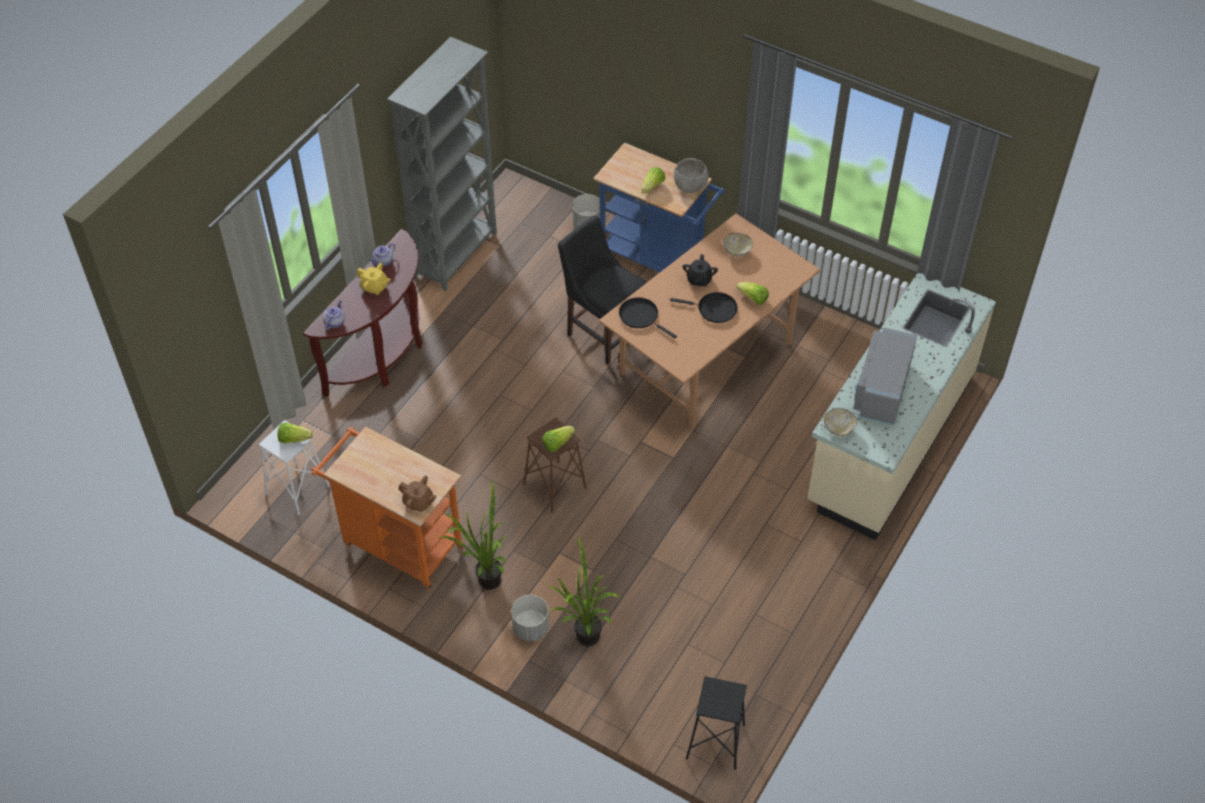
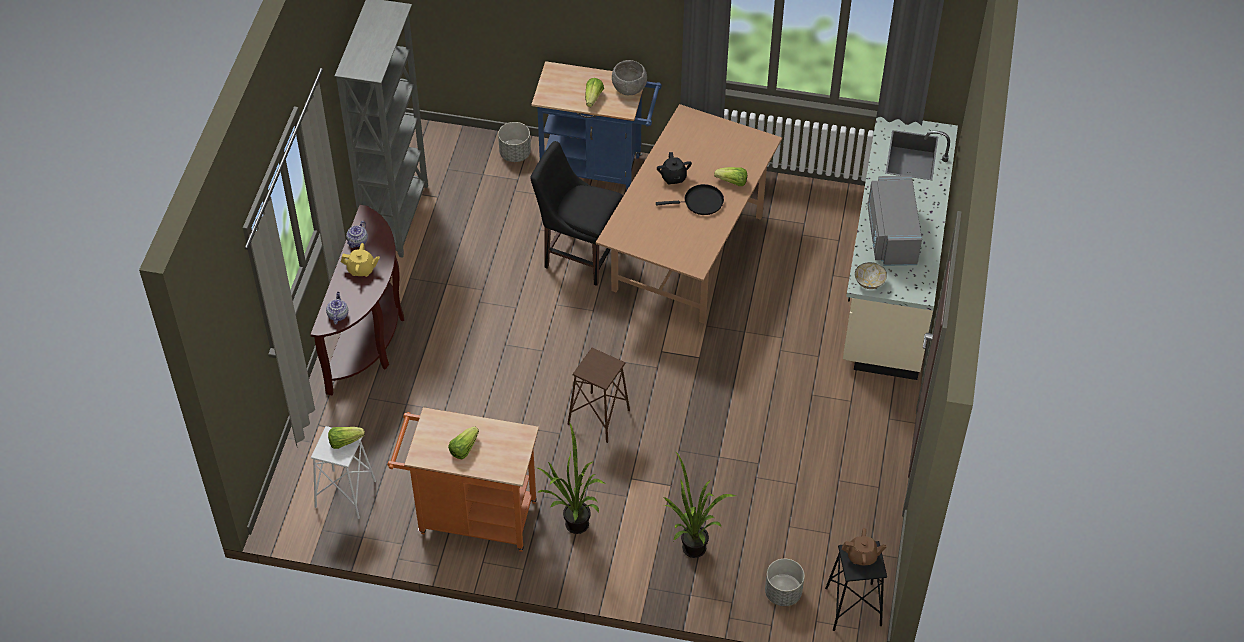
camera: 20 degrees left, 0 degrees up
brown teapot [398,476,437,512] -> brown teapot moved to [842,528,887,565]
grey planter [511,595,549,641] -> grey planter moved to [765,559,805,606]
lettuce [542,426,575,452] -> lettuce moved to [448,427,479,459]
black frying pan [619,297,677,339] -> none
bowl [723,233,753,257] -> none

